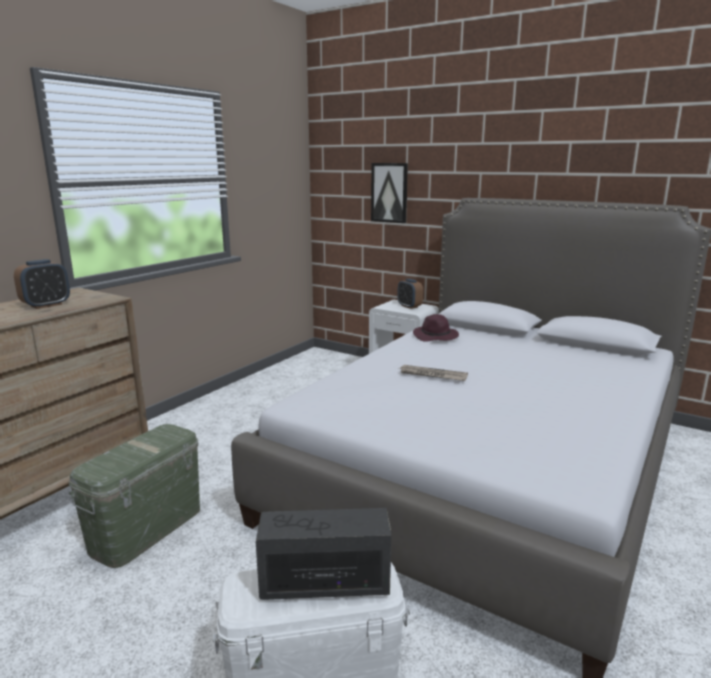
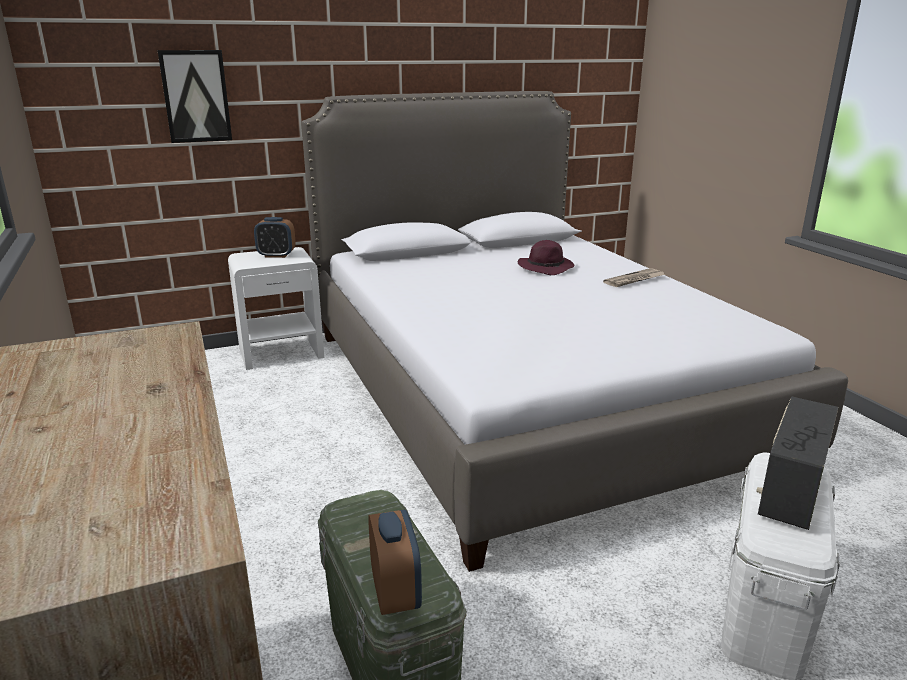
camera: 55 degrees left, 5 degrees up
alarm clock [14,259,70,309] -> alarm clock moved to [368,510,422,615]
newspaper [399,365,468,381] -> newspaper moved to [603,268,666,287]
purple hat [413,314,459,342] -> purple hat moved to [518,240,574,275]

